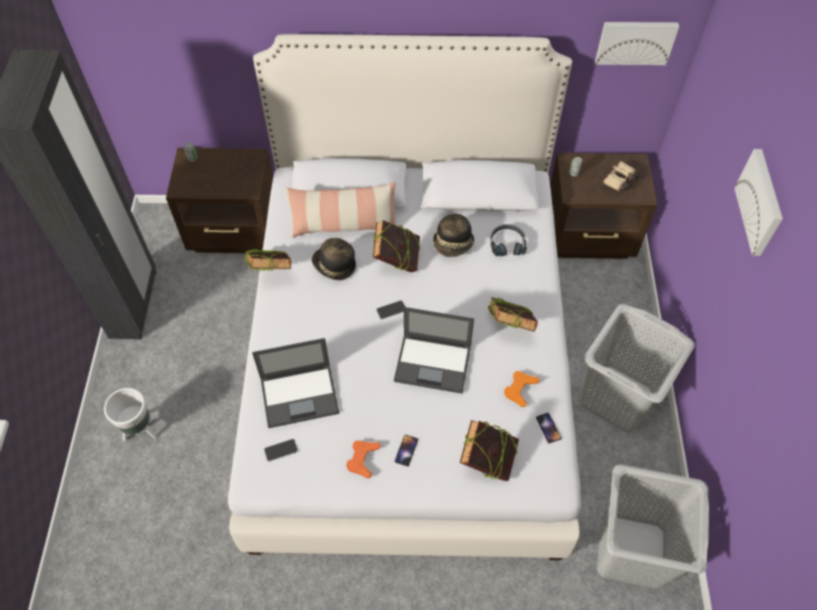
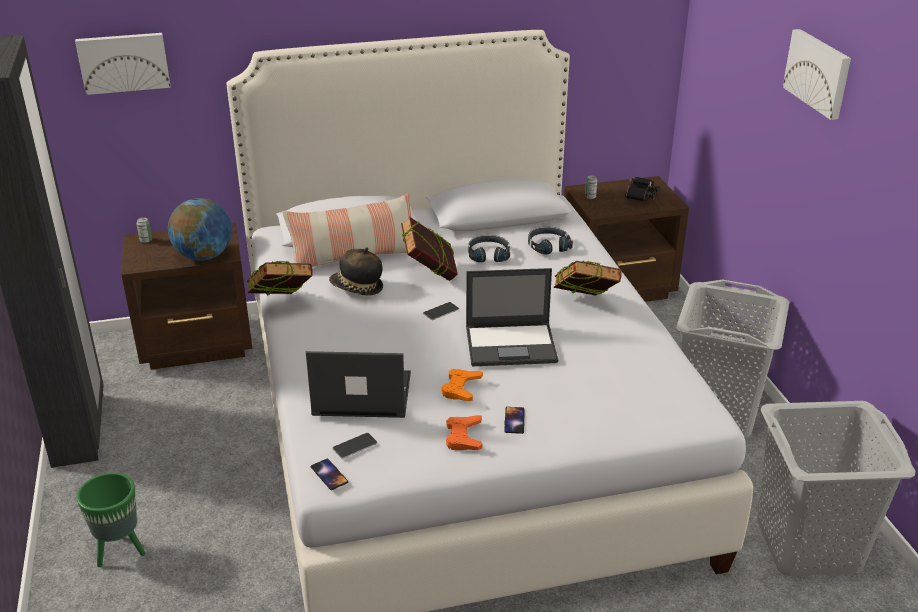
camera: 15 degrees left, 25 degrees down
white planter [104,388,157,441] -> green planter [76,473,146,567]
laptop [252,338,339,428] -> laptop turned 150 degrees counterclockwise [306,351,411,418]
hat [433,213,474,257] -> black headphones [468,235,510,262]
book [460,420,519,481] -> none
orange game controller [504,371,540,407] -> orange game controller moved to [441,369,483,401]
phone [536,413,562,443] -> phone moved to [311,459,348,490]
picture [595,22,679,65] -> picture moved to [75,33,170,95]
beige binoculars [604,161,639,191] -> black binoculars [625,177,660,201]
none -> globe [168,198,232,261]

